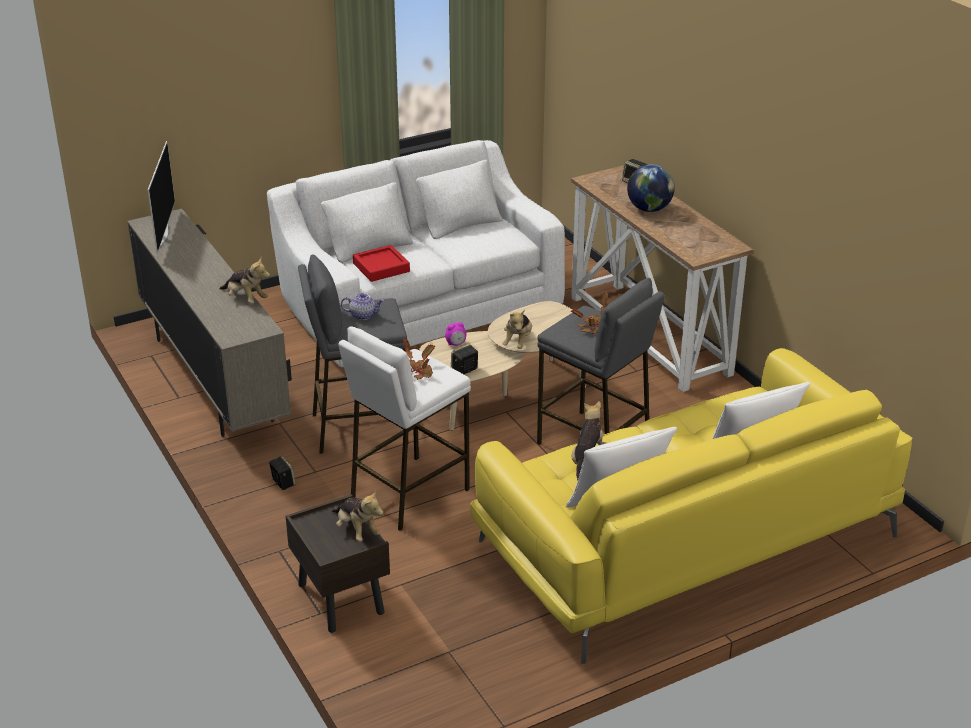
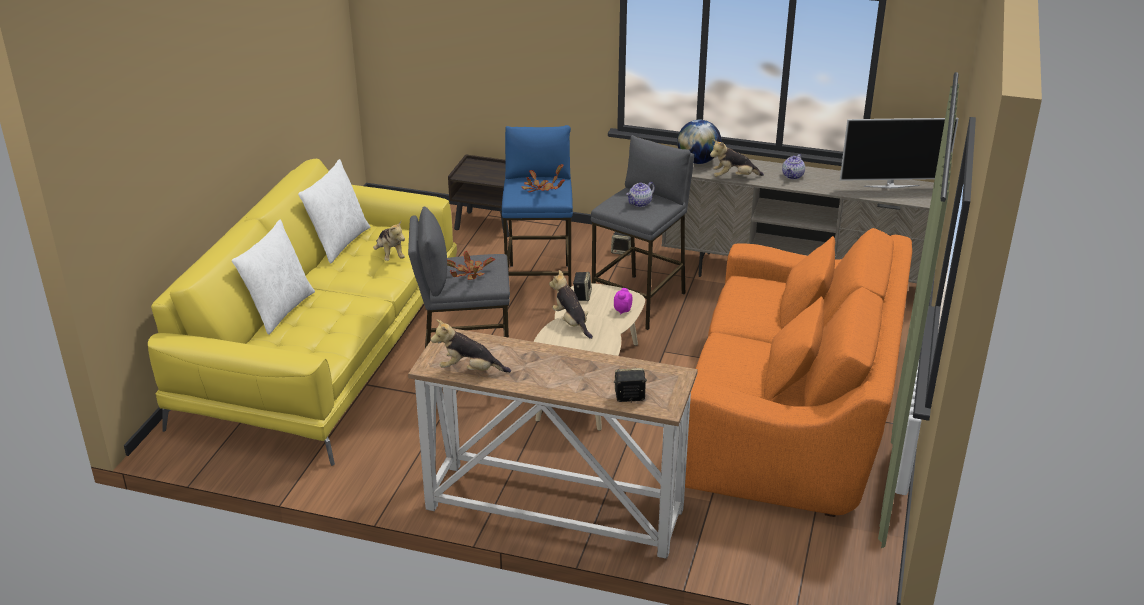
camera: 135 degrees right, 0 degrees up
television [148,141,175,253] -> television turned 45 degrees counterclockwise [840,118,959,188]
white sofa [267,140,565,367] -> orange sofa [685,228,912,517]
plush toy [332,491,384,542] -> plush toy moved to [431,319,511,373]
white stool [338,326,471,531] -> blue stool [502,125,573,306]
red tray [353,245,410,282] -> none
globe [627,165,675,212] -> globe moved to [677,120,722,164]
none -> teapot [782,154,805,179]

